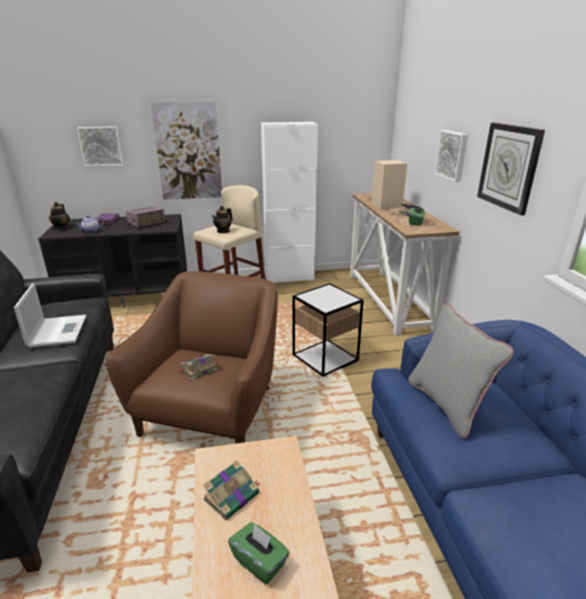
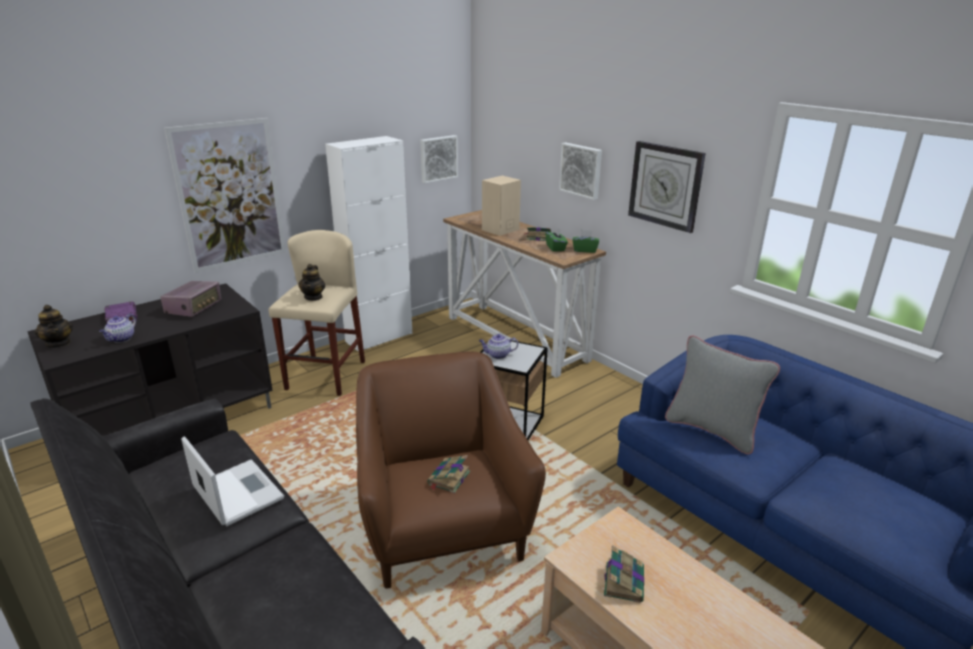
camera: 30 degrees left, 0 degrees up
picture [77,126,123,167] -> picture moved to [420,135,458,183]
green tissue box [228,522,290,584] -> green tissue box moved to [572,230,599,253]
none -> teapot [479,334,518,359]

